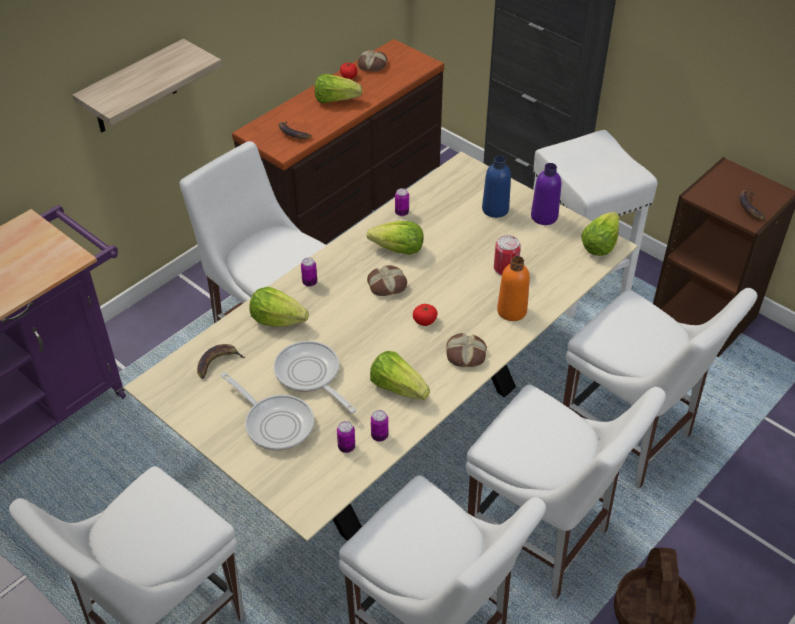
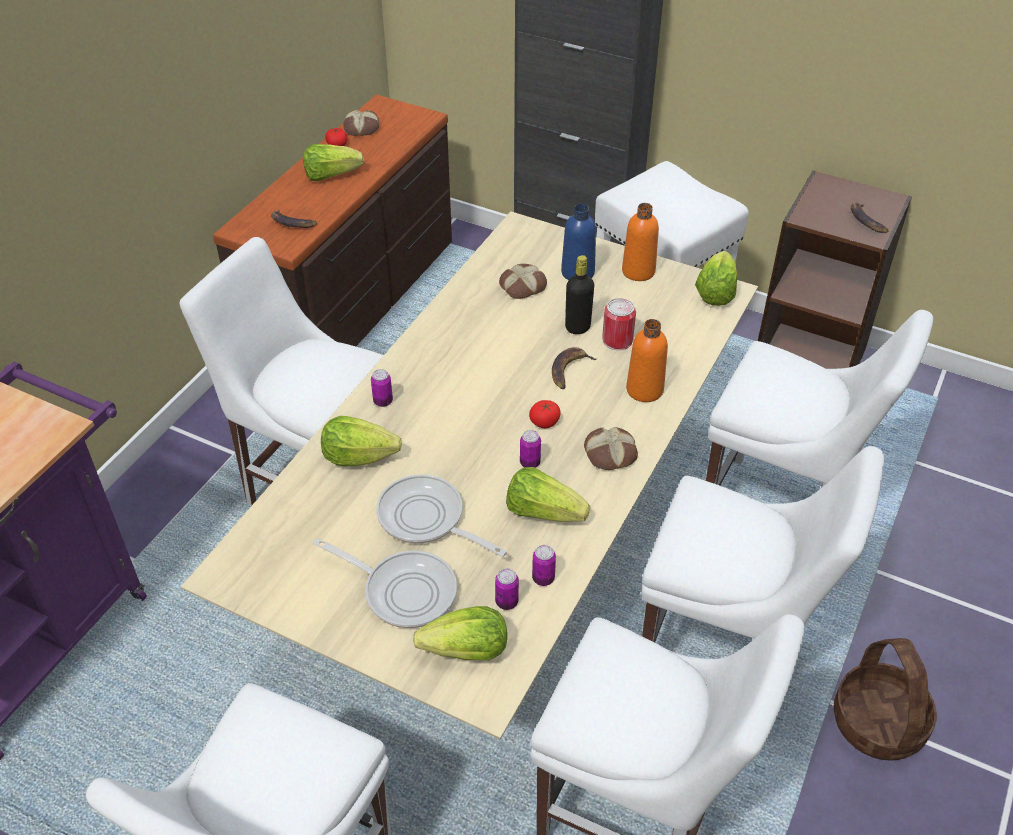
camera: 15 degrees left, 0 degrees up
shelf [72,39,222,132] -> none
banana [197,344,246,379] -> banana moved to [552,347,597,389]
lettuce [367,221,424,255] -> lettuce moved to [413,606,507,660]
bread [367,265,407,296] -> bread moved to [499,264,547,299]
can [395,188,409,216] -> can moved to [520,430,541,468]
purple bottle [531,163,561,225] -> orange bottle [622,203,659,281]
none -> black bottle [565,255,594,334]

